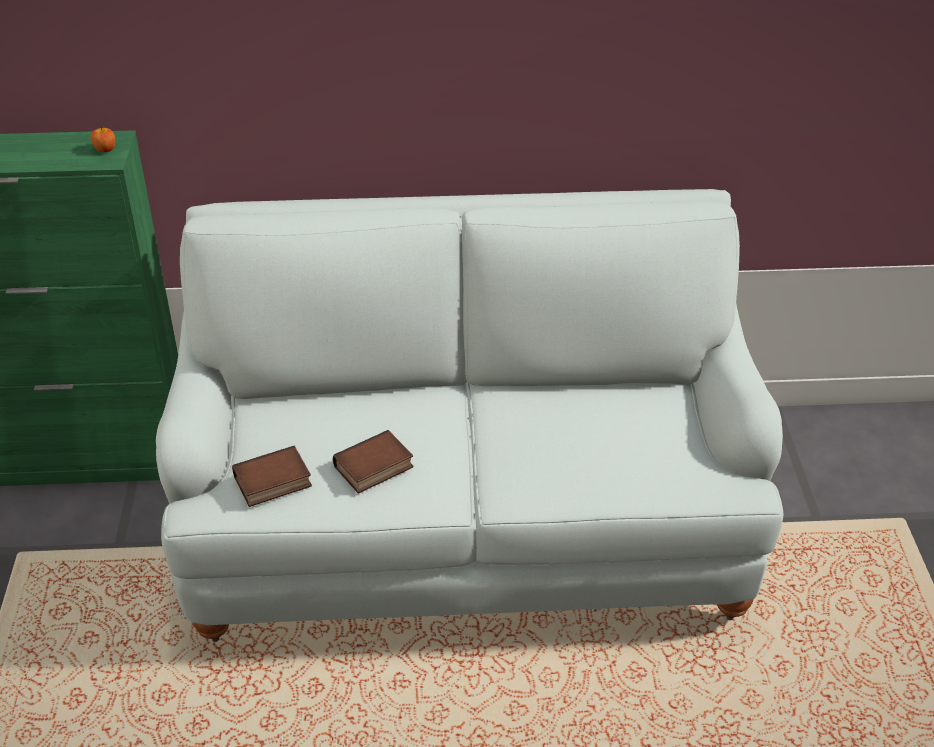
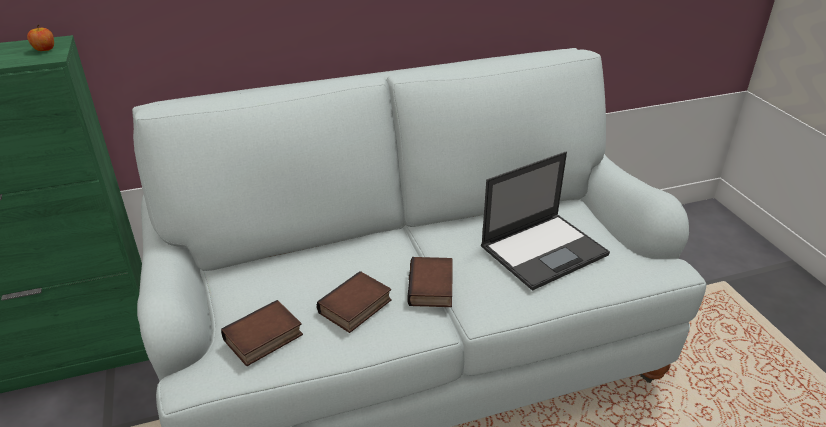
camera: 15 degrees left, 5 degrees down
none -> book [407,257,452,307]
none -> laptop [481,152,610,291]

